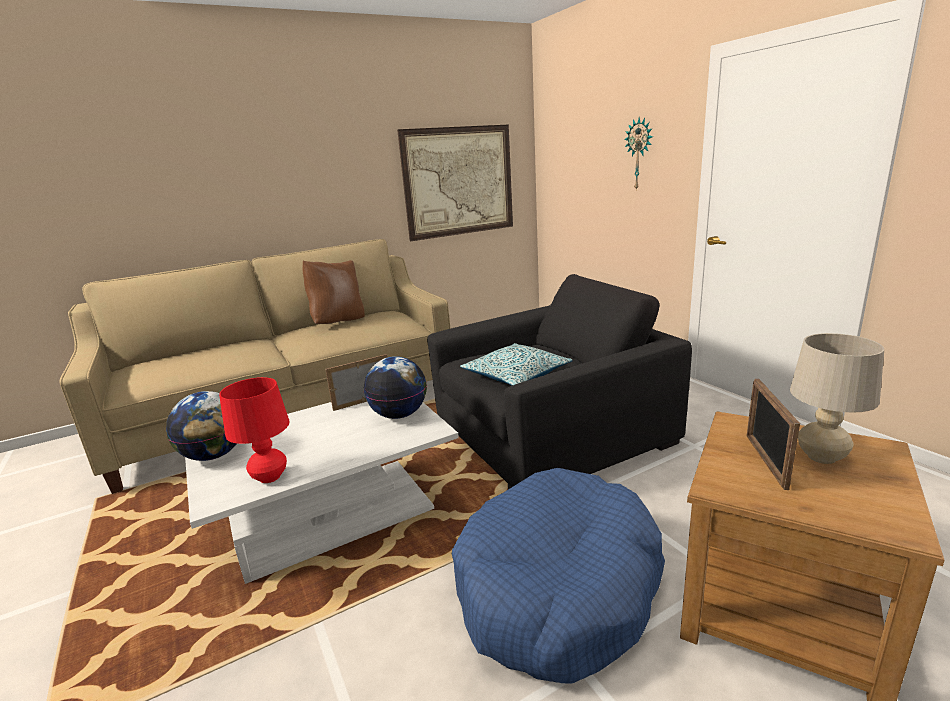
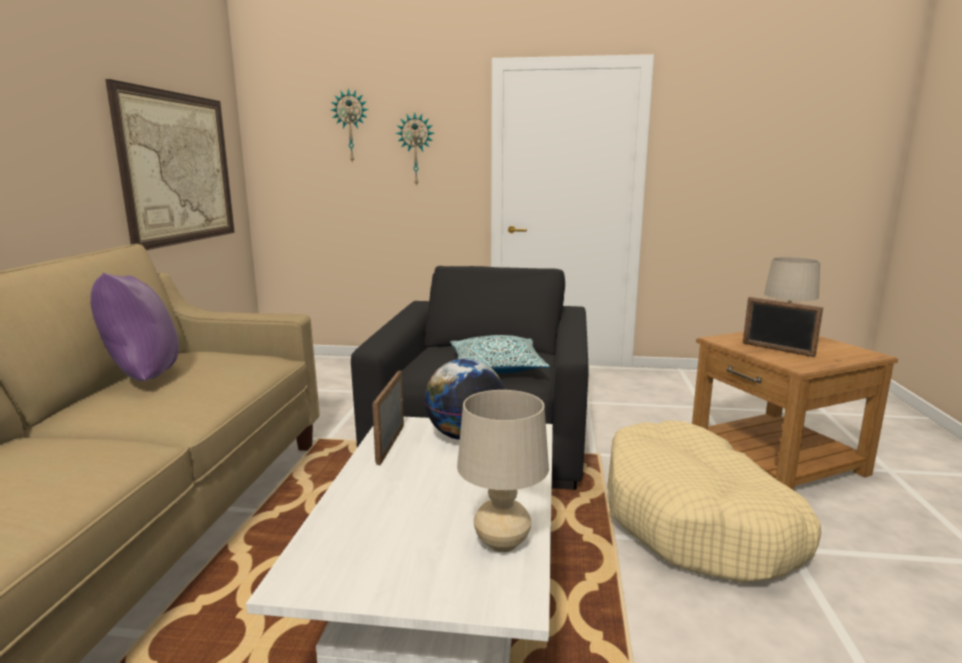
camera: 55 degrees left, 5 degrees down
globe [166,391,237,461] -> none
red table lamp [219,377,290,483] -> beige table lamp [457,390,549,552]
brown pillow [303,260,365,324] -> purple pillow [90,273,179,381]
blue dog bed [452,468,665,683] -> beige dog bed [607,420,821,583]
none -> wall clock [332,88,369,162]

